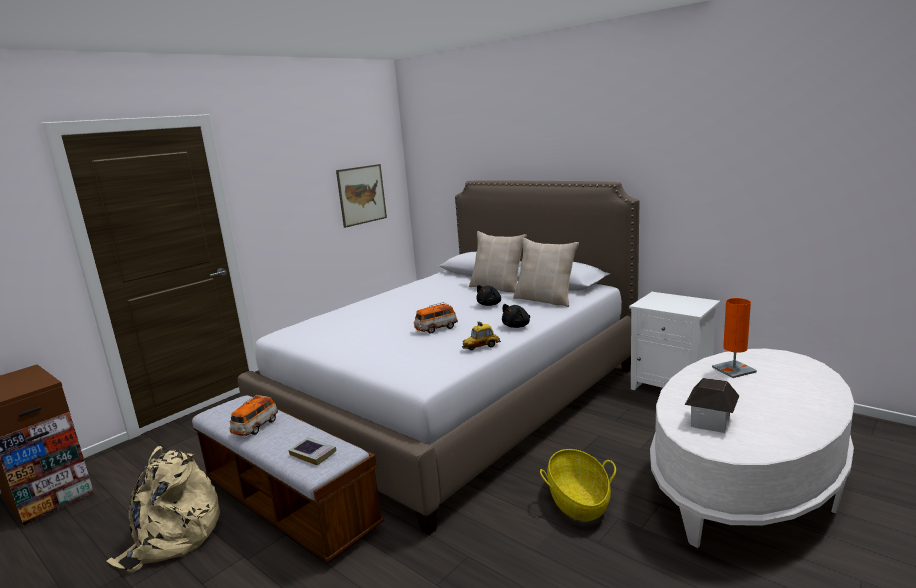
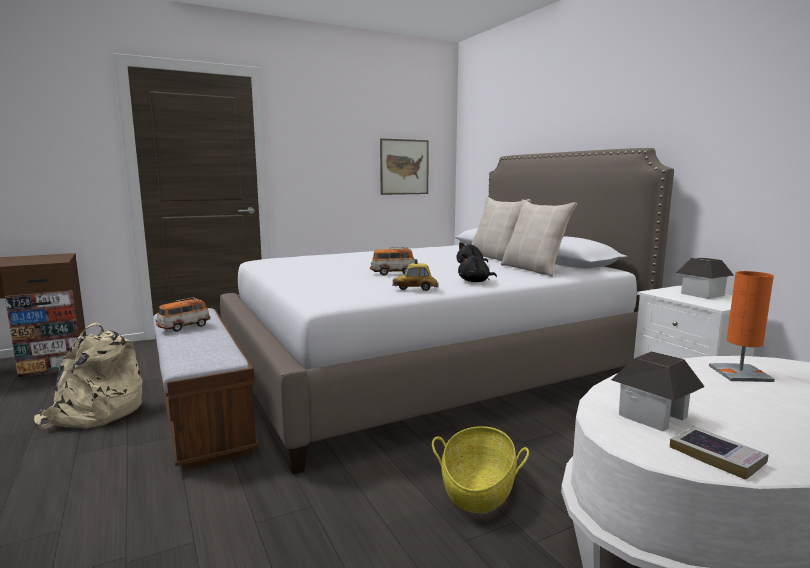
camera: 20 degrees right, 5 degrees down
book [288,437,337,466] -> book moved to [670,426,769,480]
none -> toy house [676,258,734,299]

